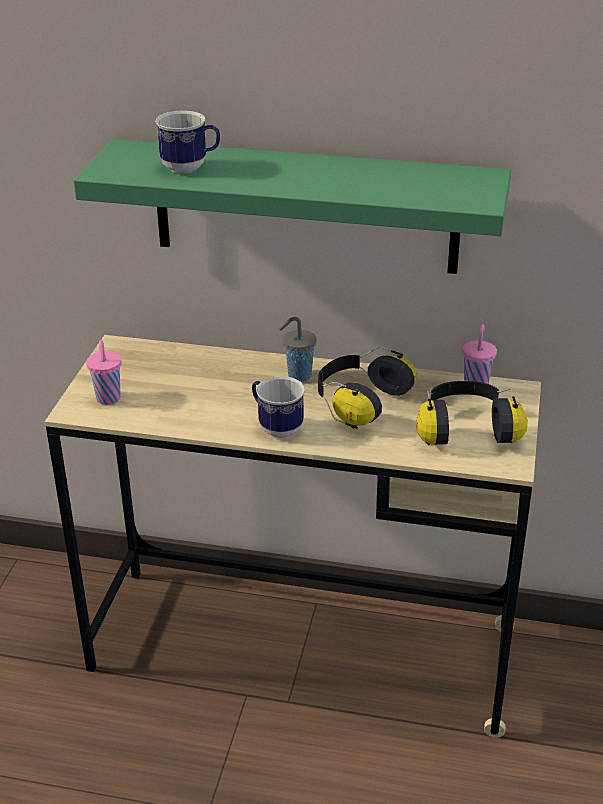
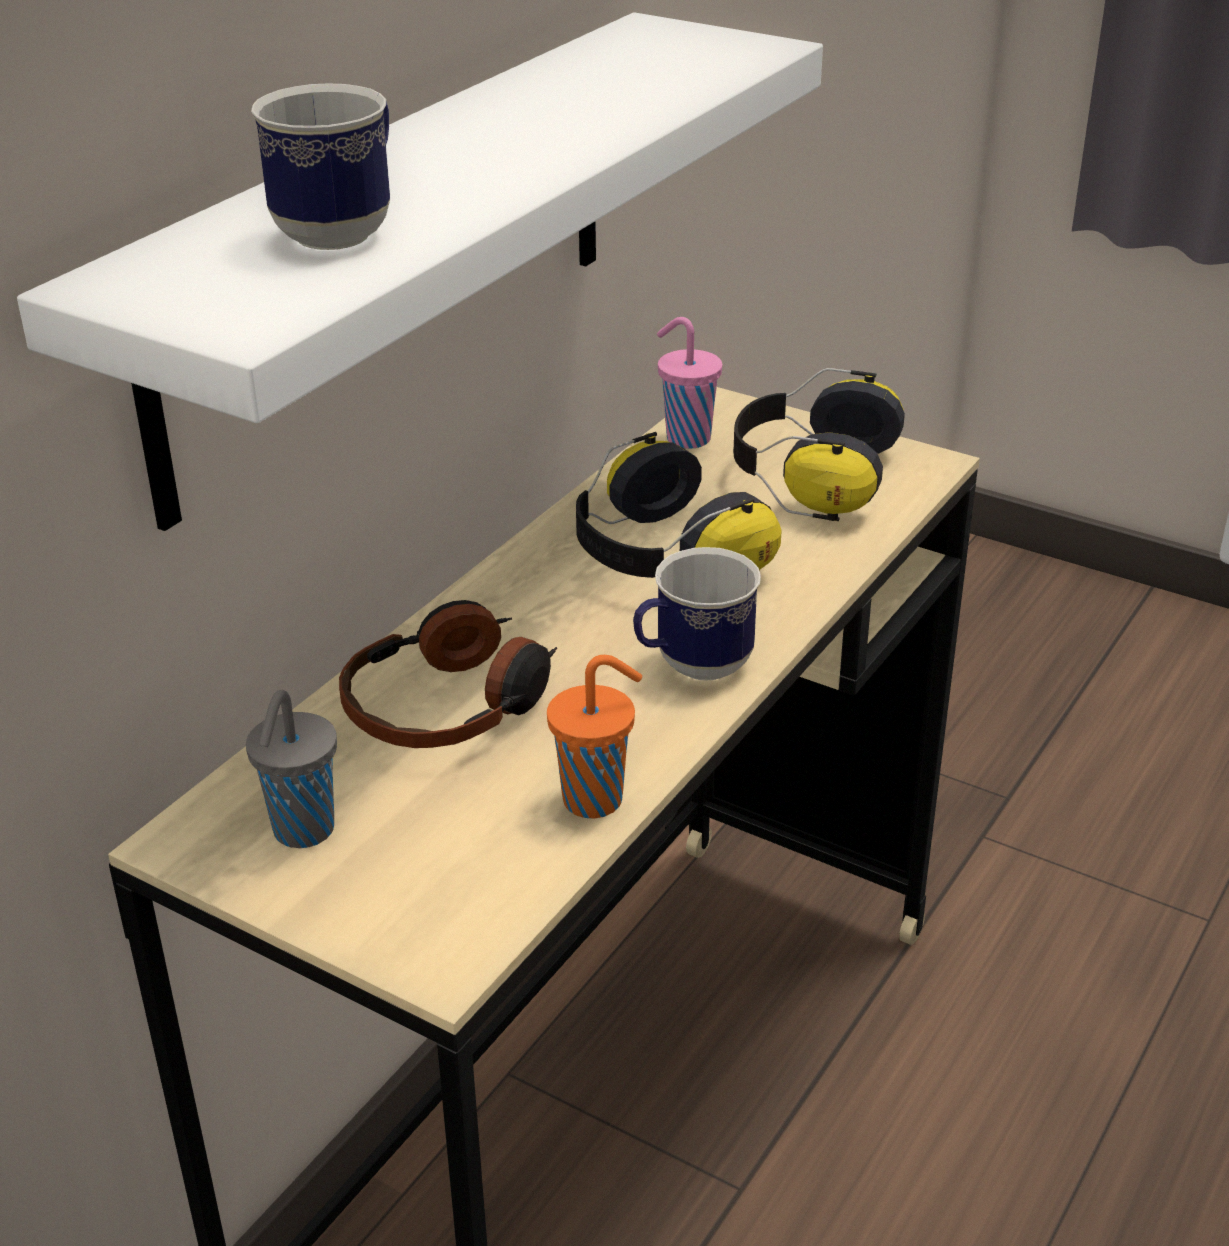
camera: 70 degrees left, 0 degrees up
green shelf [74,139,511,274] -> white shelf [17,12,823,531]
pink cup [86,340,122,405] -> none
grey cup [279,317,317,382] -> grey cup moved to [246,690,337,848]
none -> headphones [339,600,557,748]
none -> orange cup [547,655,642,819]

